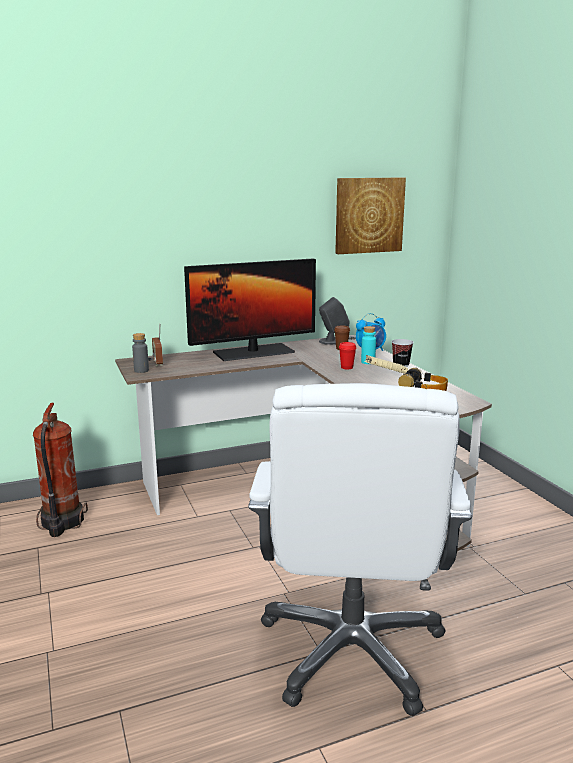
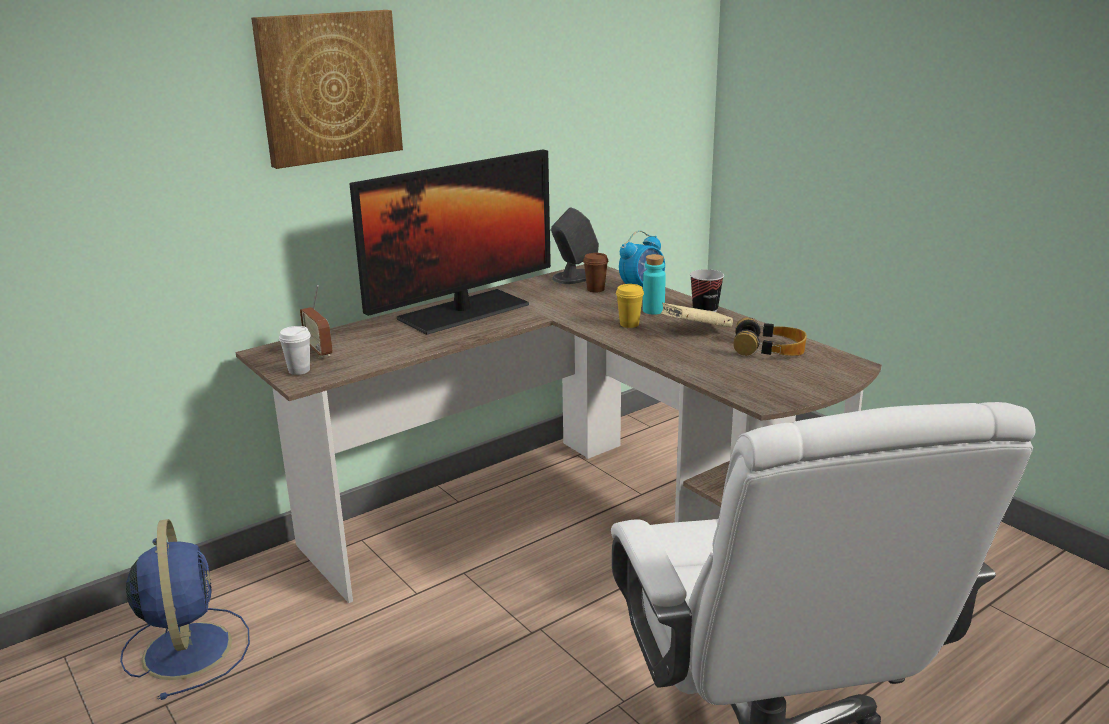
camera: 15 degrees left, 5 degrees up
fire extinguisher [33,403,88,537] -> blue fan [120,519,250,700]
grey bottle [132,333,149,373] -> white cup [279,326,311,375]
picture [335,178,406,254] -> picture moved to [251,10,403,169]
red cup [339,342,356,369] -> yellow cup [616,284,644,328]

